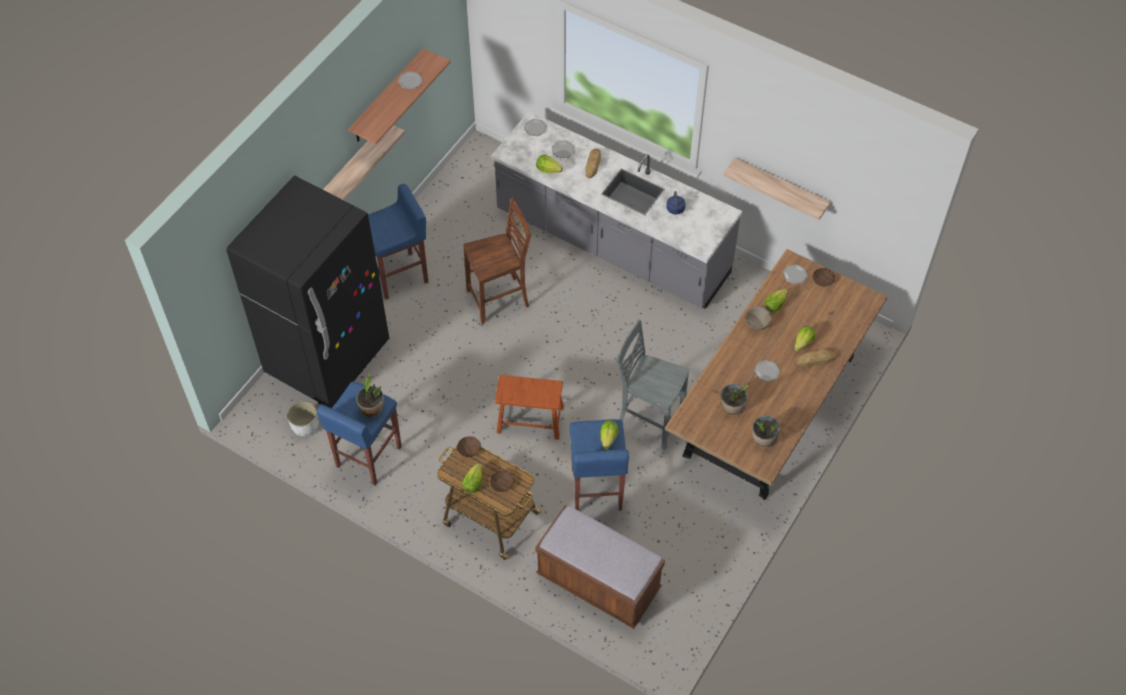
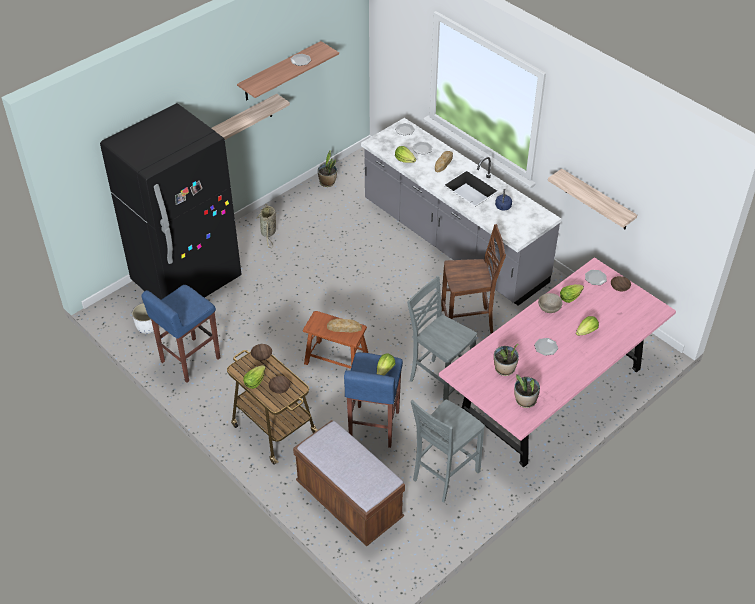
camera: 15 degrees right, 10 degrees down
potted plant [356,373,384,418] -> potted plant moved to [318,150,337,187]
blue stool [368,184,428,300] -> basket [257,204,276,248]
brown chair [463,197,531,324] -> brown chair moved to [441,224,506,334]
brown dining table [665,249,888,500] -> pink dining table [439,257,676,468]
bread [797,350,836,367] -> bread moved to [327,319,362,333]
none -> grey chair [411,399,485,502]

